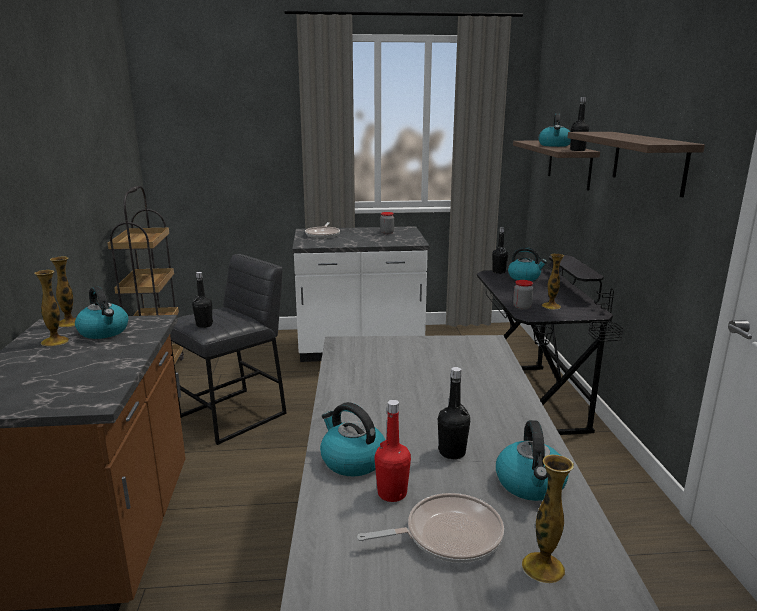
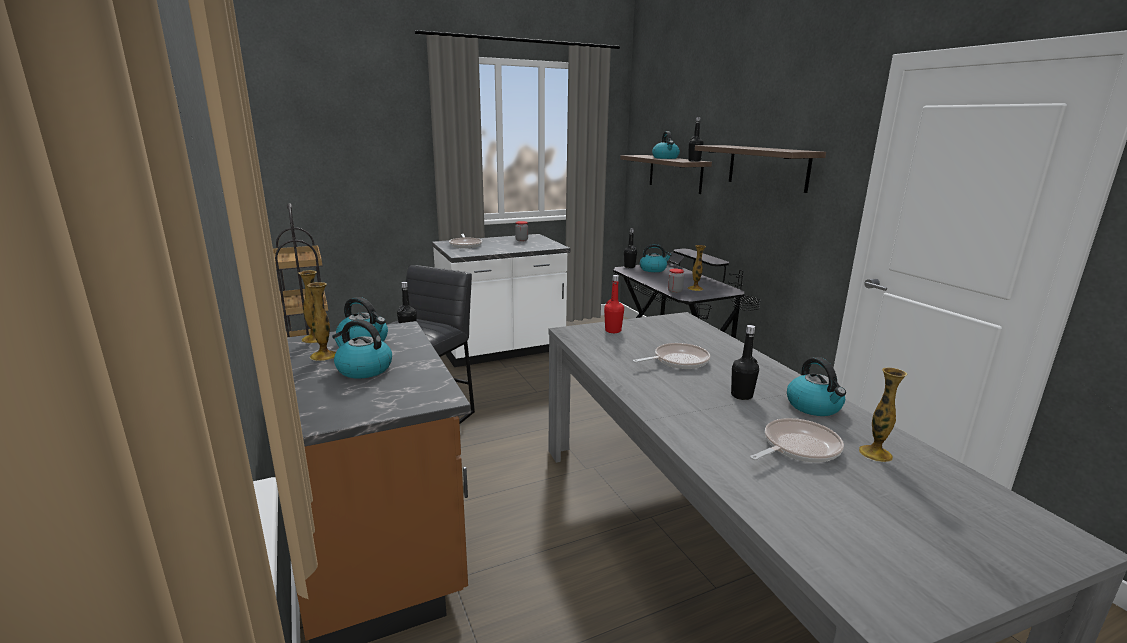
camera: 20 degrees left, 0 degrees up
kettle [320,402,385,476] -> kettle moved to [332,319,392,379]
red bottle [374,400,411,502] -> red bottle moved to [604,275,624,333]
none -> frying pan [633,343,710,369]

